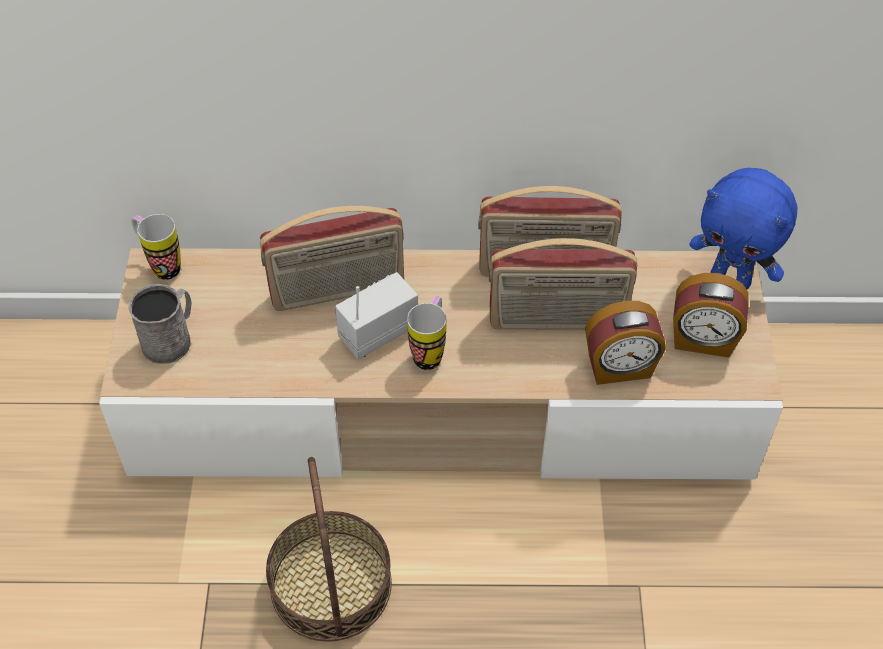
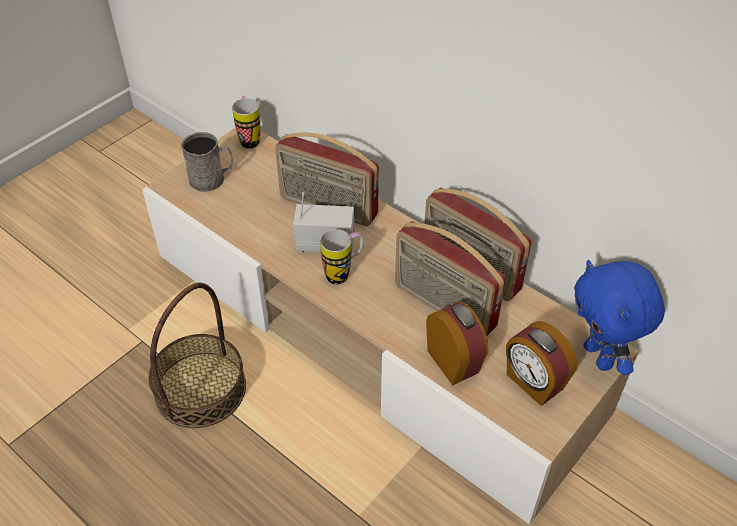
camera: 40 degrees right, 5 degrees down
alarm clock [585,301,666,385] -> alarm clock turned 150 degrees counterclockwise [426,301,488,385]

